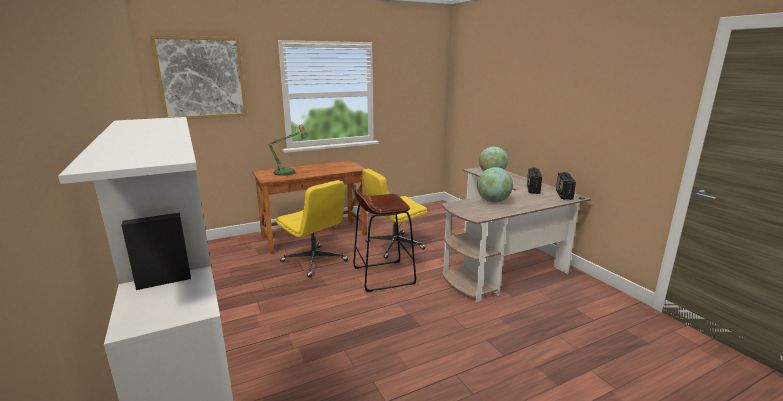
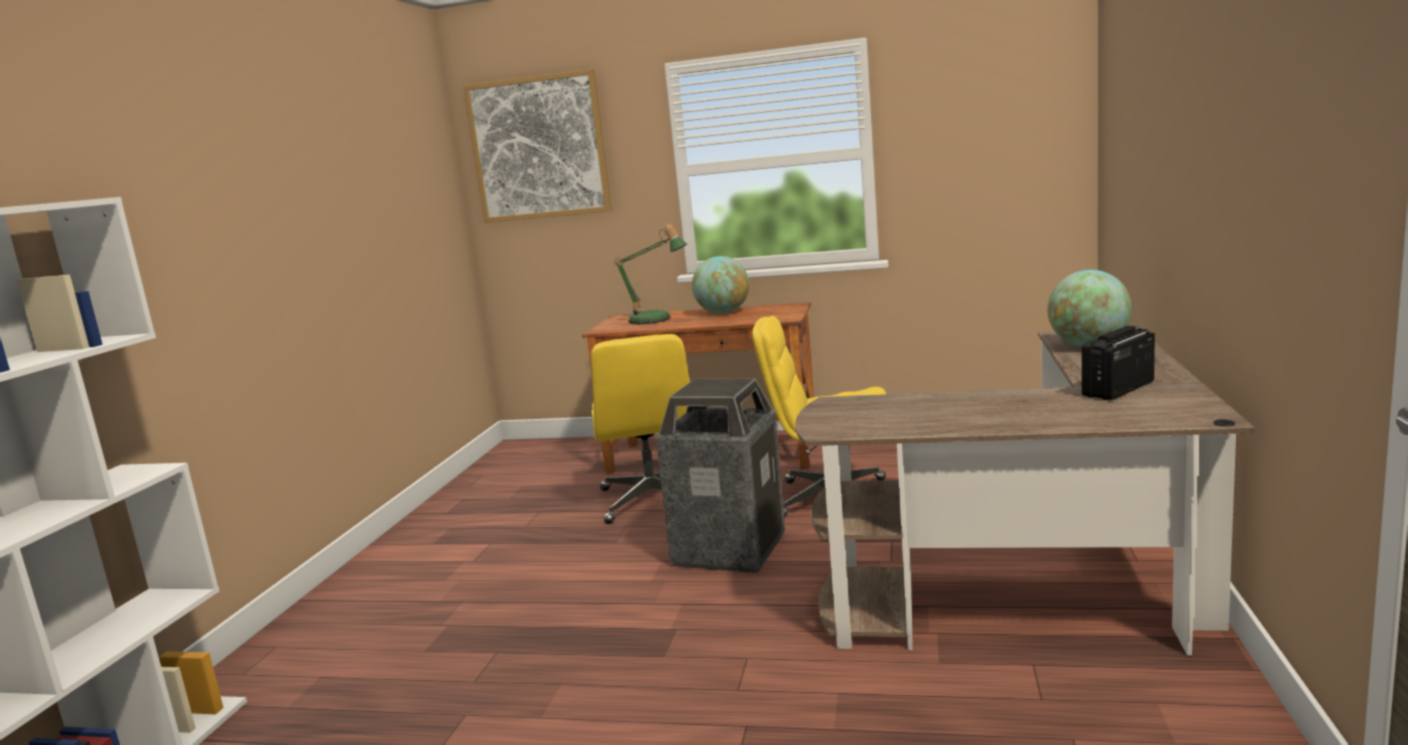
camera: 40 degrees right, 5 degrees down
brown stool [353,189,416,292] -> trash can [656,379,785,573]
globe [477,167,513,202] -> globe moved to [692,256,749,314]
radio [556,172,576,200] -> none

